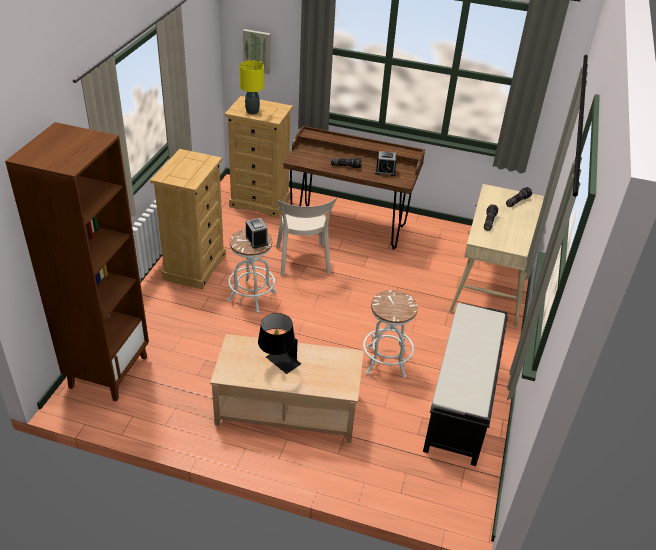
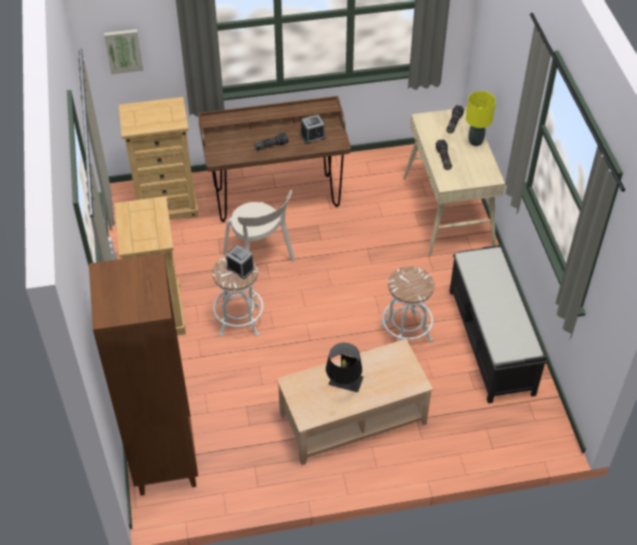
camera: 25 degrees left, 10 degrees up
yellow table lamp [240,60,264,114] -> yellow table lamp moved to [466,91,496,146]

